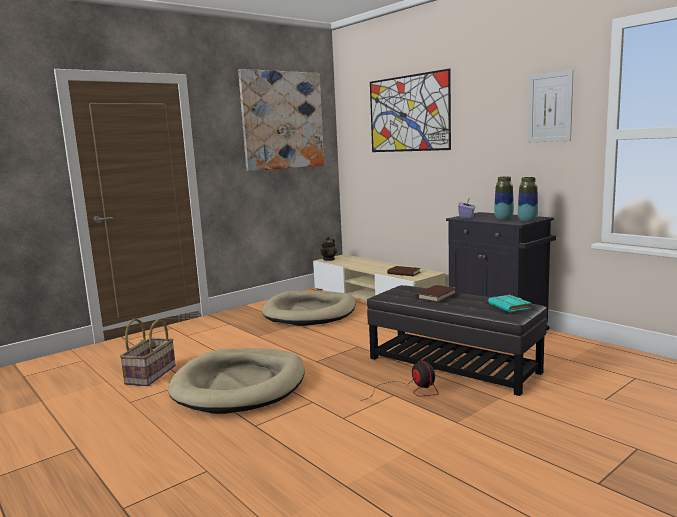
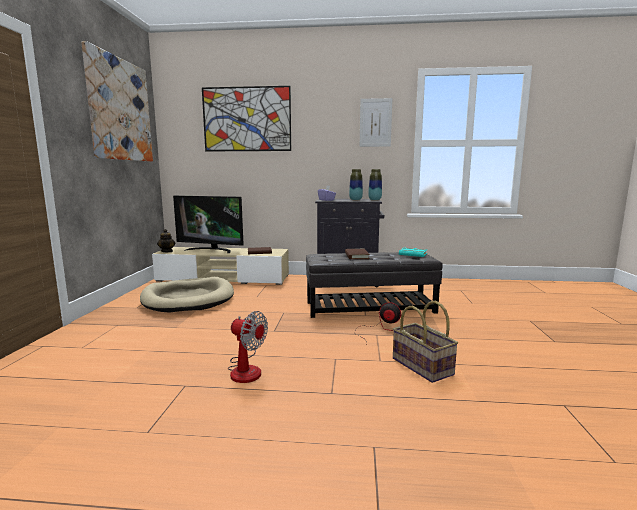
camera: 45 degrees left, 0 degrees up
basket [120,318,176,386] -> basket moved to [393,301,458,383]
beige dog bed [168,348,305,414] -> fan [228,311,268,383]
none -> television [173,196,244,253]

